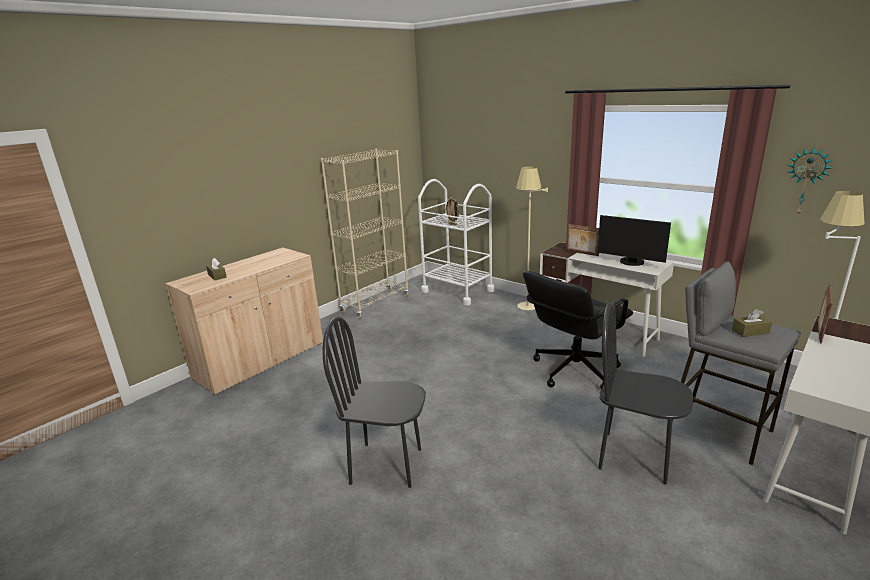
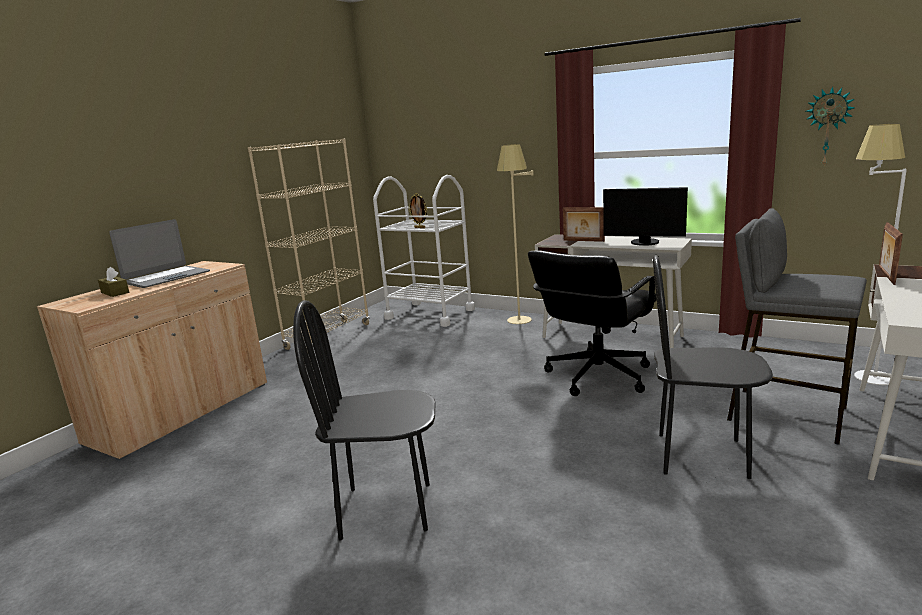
camera: 10 degrees left, 5 degrees down
brown tissue box [732,309,772,337] -> none
none -> laptop [109,219,210,288]

